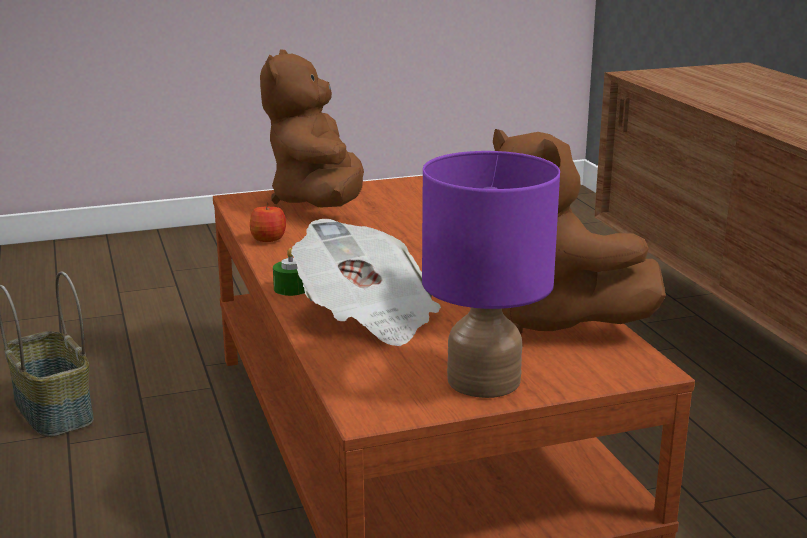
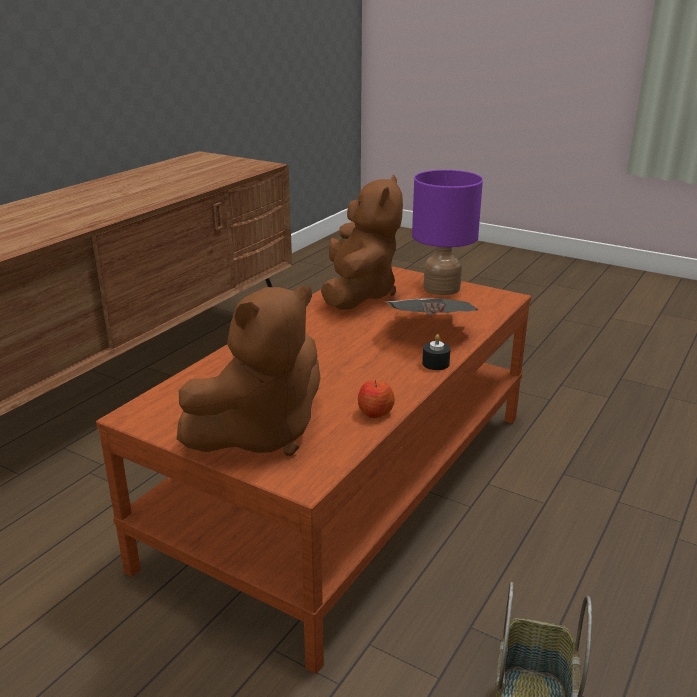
camera: 130 degrees left, 5 degrees up
green candle [273,248,305,296] -> black candle [422,334,451,370]

